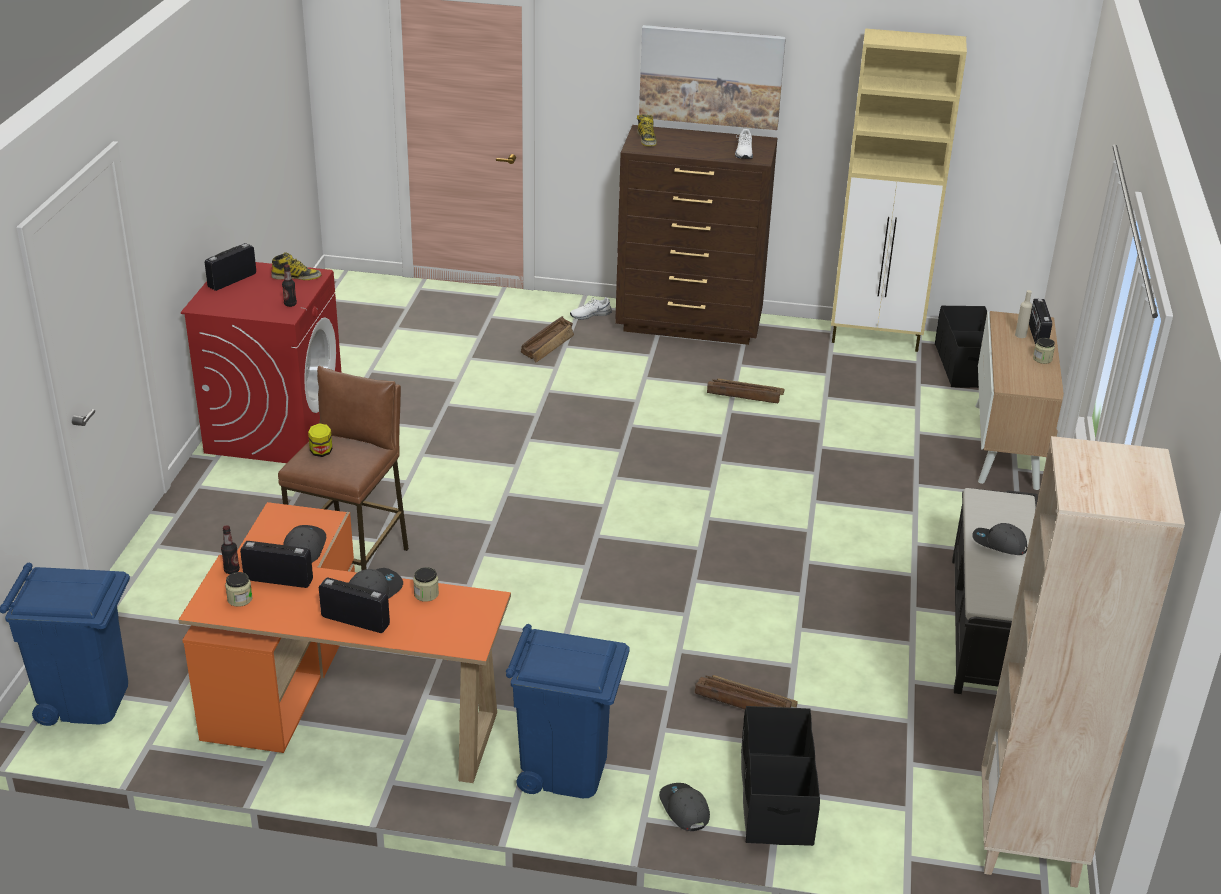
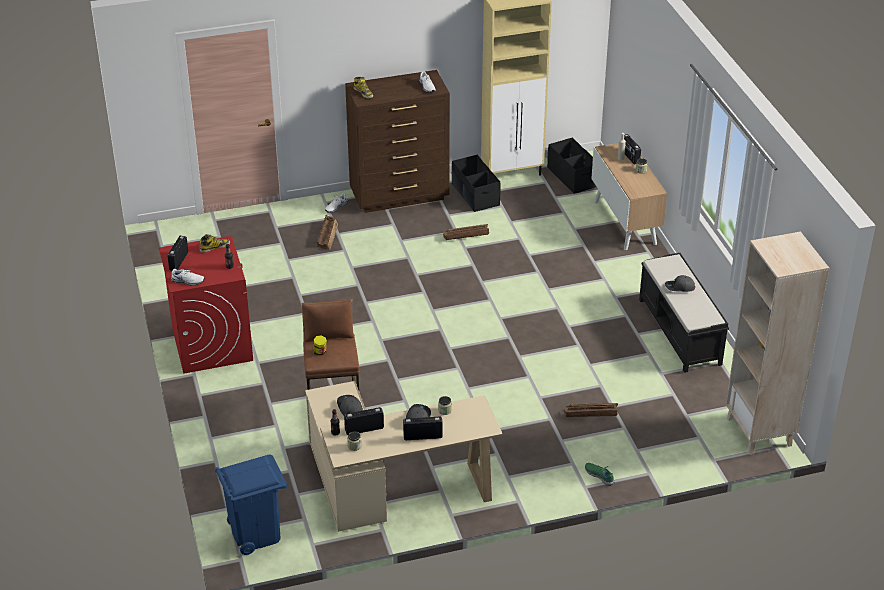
camera: 25 degrees left, 5 degrees up
orange desk [178,502,511,783] -> beige desk [305,381,503,532]
blue trash can [506,624,630,798] -> none
picture [639,25,786,130] -> none
grey cap [659,783,710,831] -> green shoe [585,463,615,486]
black storage box [741,706,820,846] -> black storage box moved to [452,155,501,212]
none -> white shoe [171,269,205,285]

